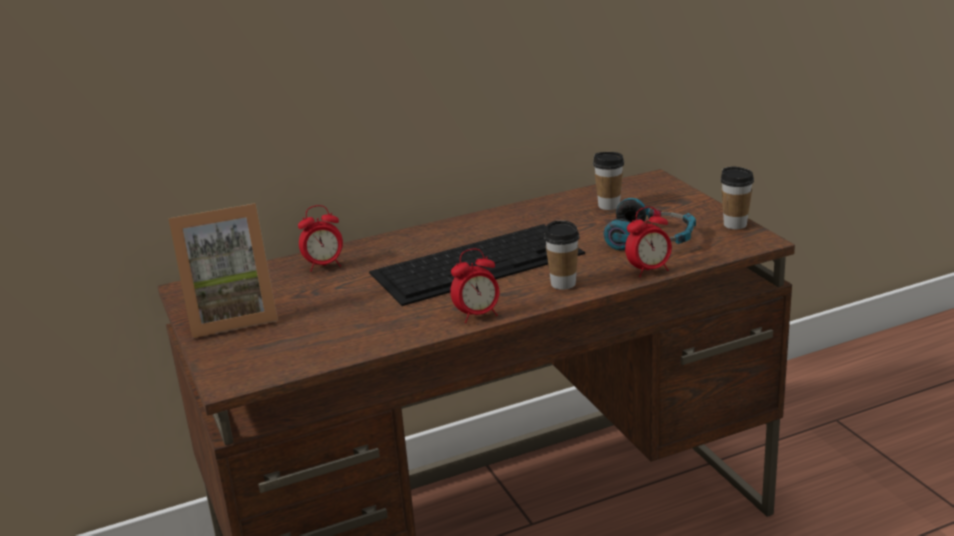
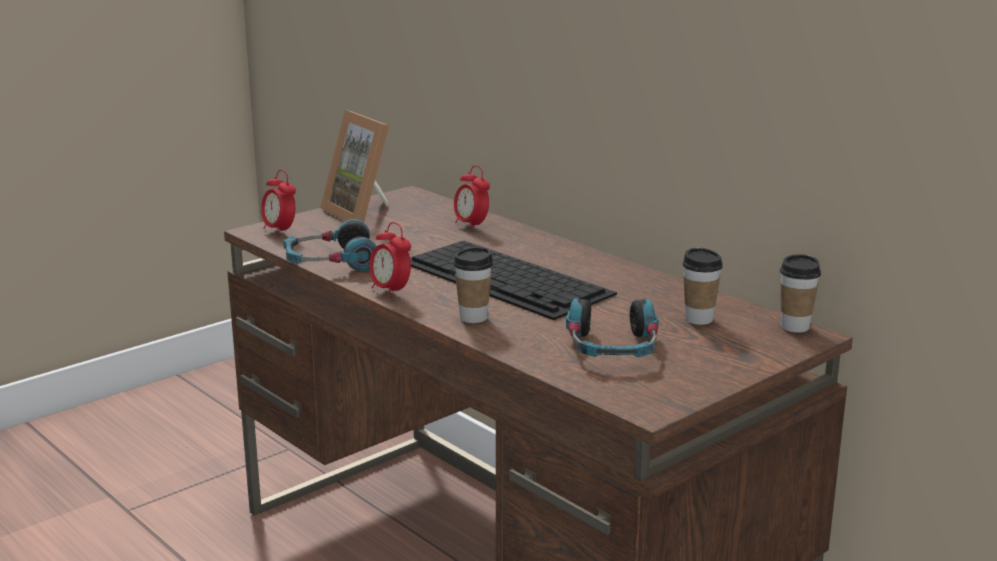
camera: 70 degrees right, 5 degrees down
alarm clock [625,207,672,277] -> alarm clock moved to [261,170,296,236]
cup [720,166,754,229] -> cup moved to [780,254,821,333]
none -> headphones [283,219,377,271]

